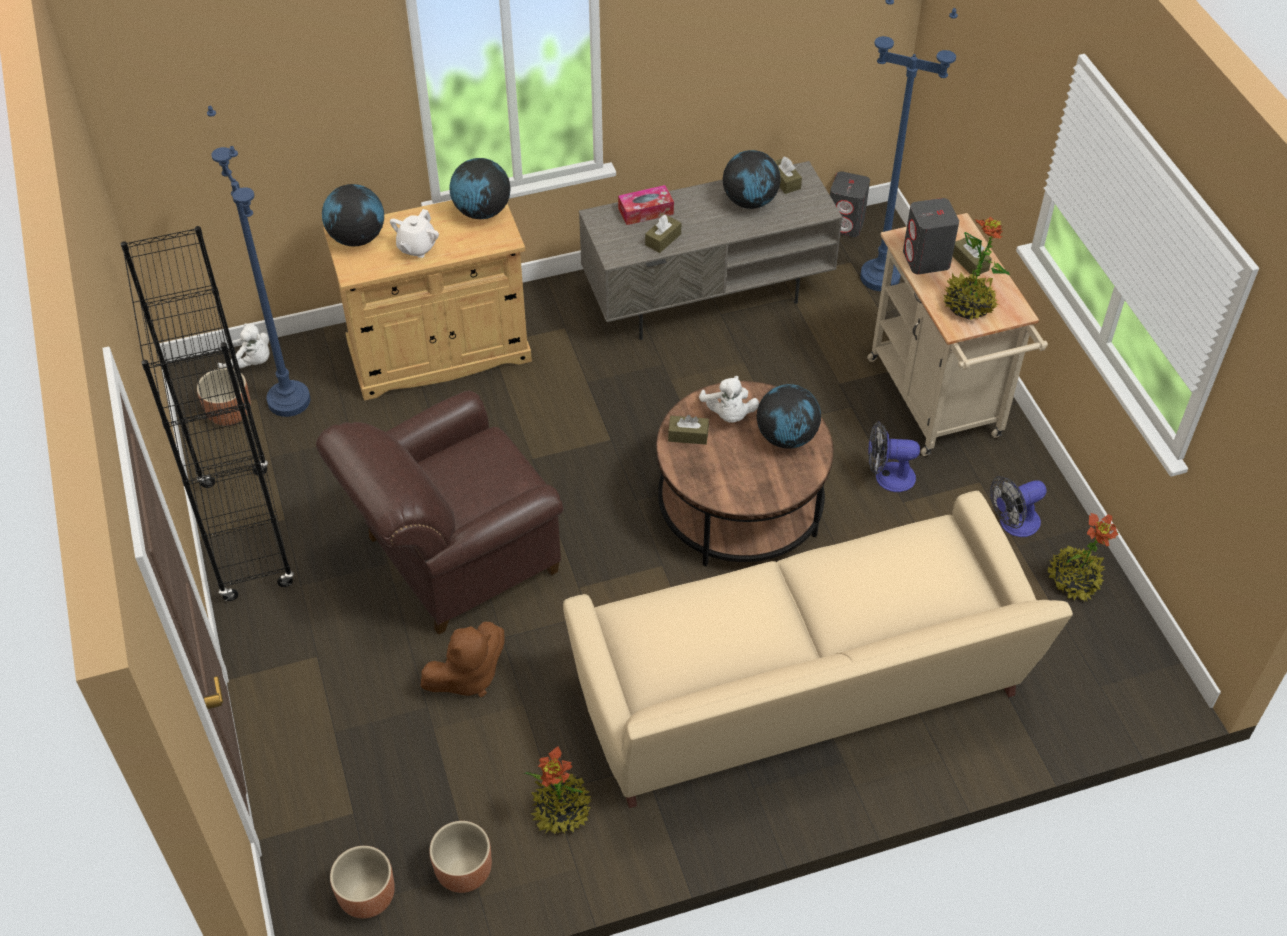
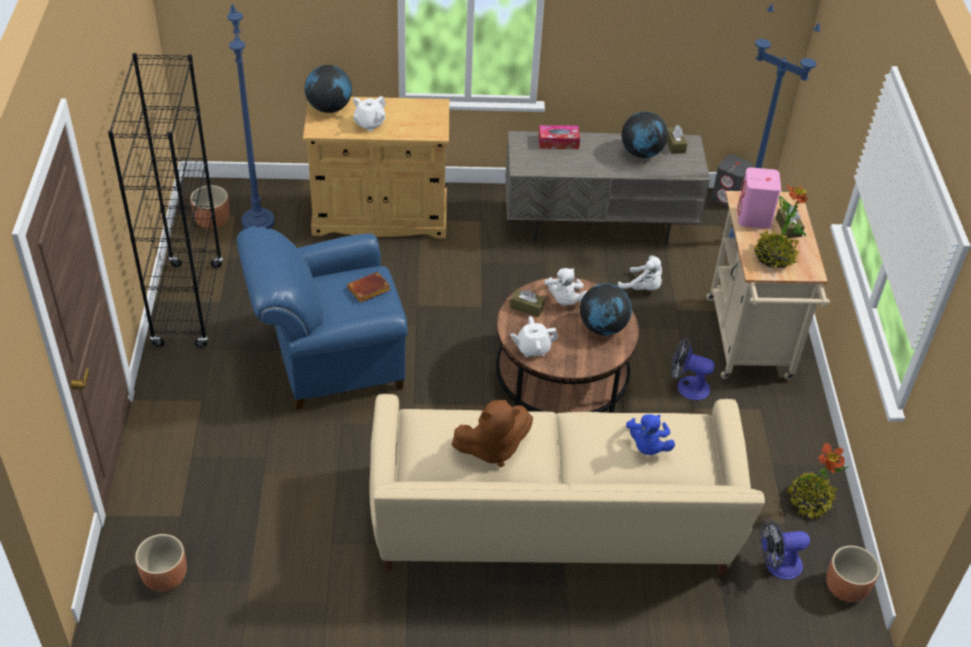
camera: 15 degrees right, 5 degrees down
white plush toy [218,323,270,368] -> white plush toy moved to [618,256,662,290]
brown armchair [316,390,564,635] -> blue armchair [237,226,408,409]
brown plush toy [420,622,505,697] -> brown plush toy moved to [451,400,533,467]
brown planter [429,821,492,893] -> brown planter moved to [826,546,880,602]
globe [450,158,510,219] -> none
potted plant [523,746,591,834] -> none
brown tissue box [645,215,681,253] -> none
grey speaker [903,198,959,274] -> pink speaker [737,167,781,229]
fan [990,476,1047,537] -> fan moved to [760,519,810,580]
none -> brown book [347,272,391,303]
none -> white teapot [510,316,558,357]
none -> blue plush toy [626,414,675,455]

